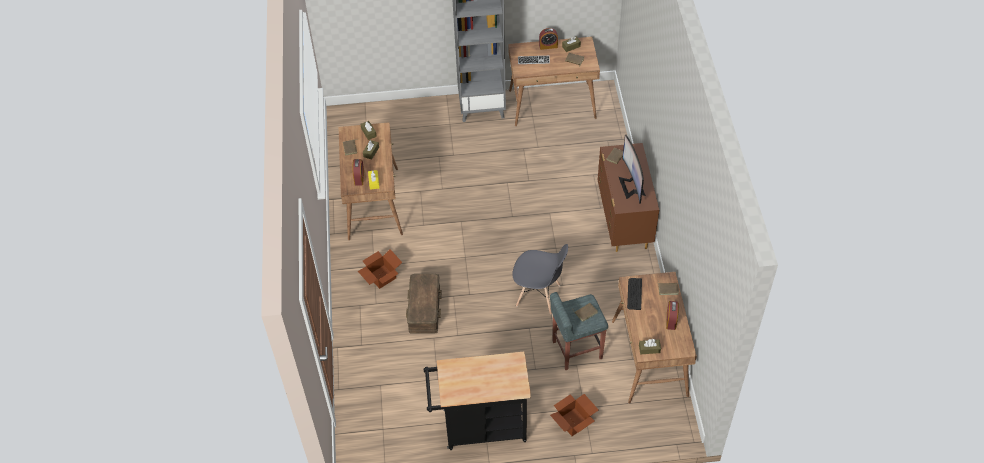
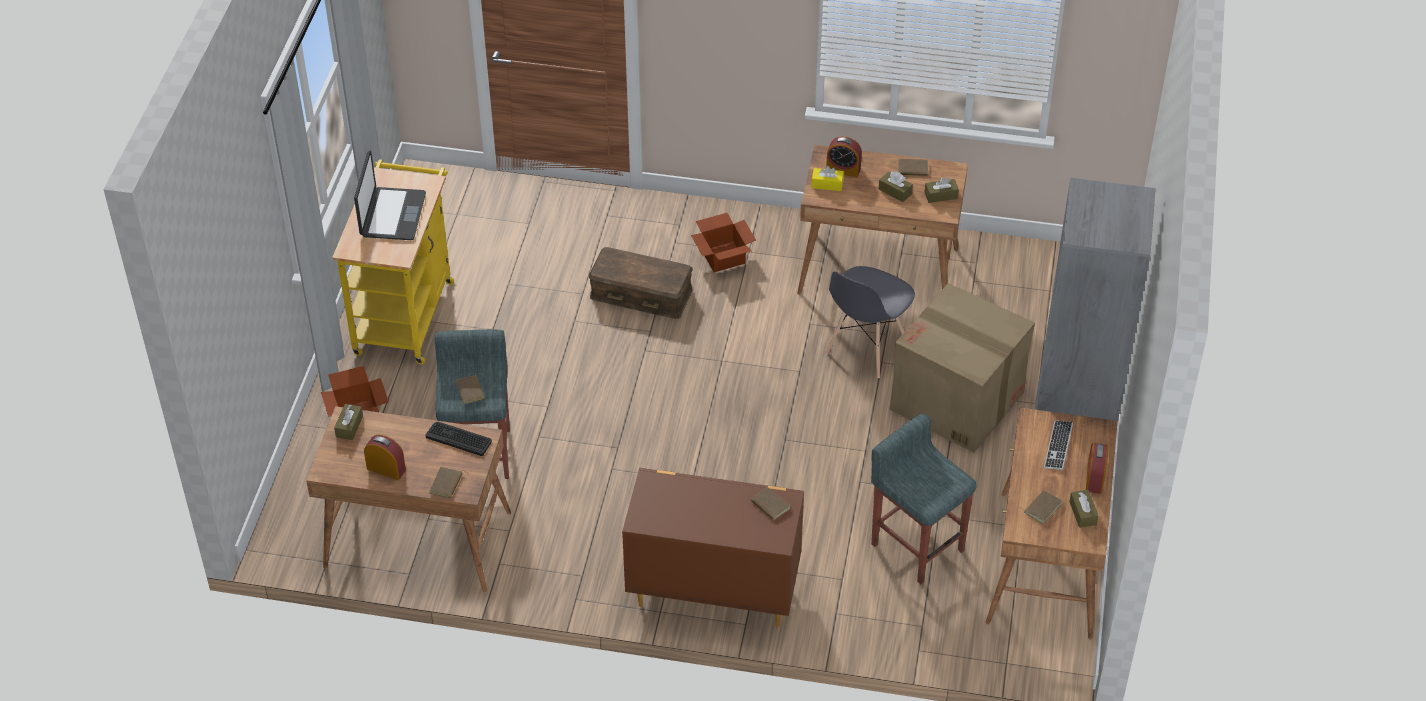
camera: 105 degrees right, 5 degrees down
black cart [424,352,531,450] -> yellow cart [332,159,454,364]
grey chair [512,244,568,315] -> grey chair moved to [825,266,915,378]
monitor [619,135,646,204] -> none
none -> laptop [354,150,426,240]
none -> grey stool [871,414,977,584]
none -> cardboard box [889,283,1035,453]

